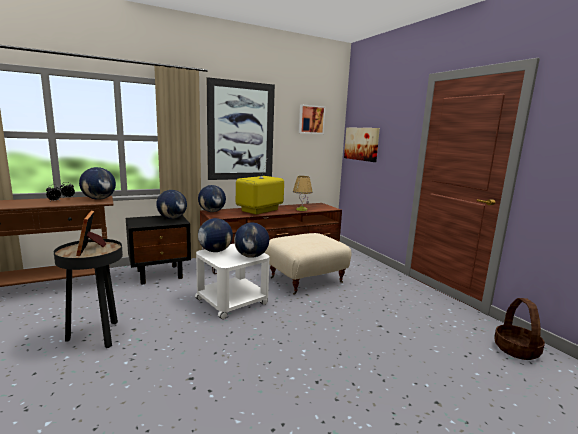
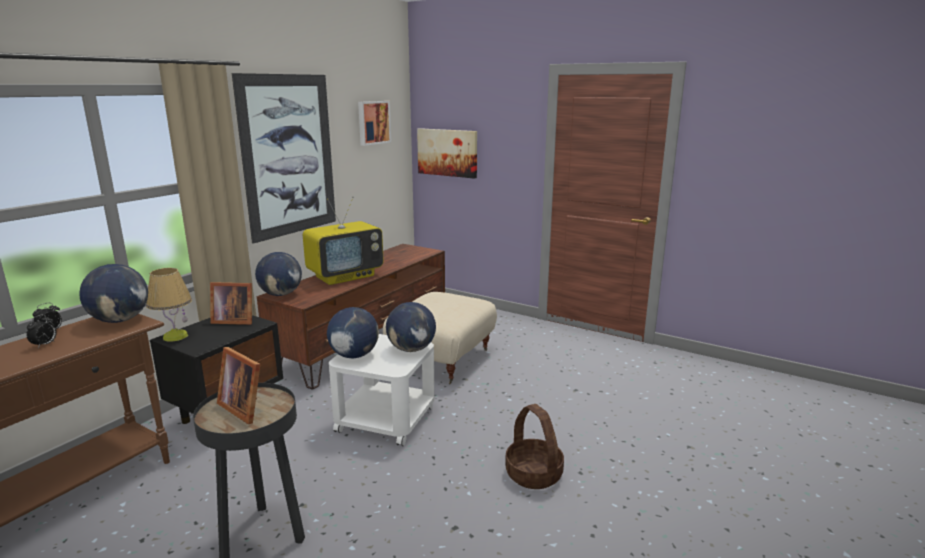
camera: 30 degrees left, 5 degrees up
globe [156,190,187,219] -> picture frame [210,282,252,325]
television [236,158,284,215] -> television turned 135 degrees counterclockwise [303,197,384,285]
table lamp [293,176,313,211] -> table lamp moved to [146,268,192,342]
basket [494,298,545,360] -> basket moved to [505,404,564,489]

